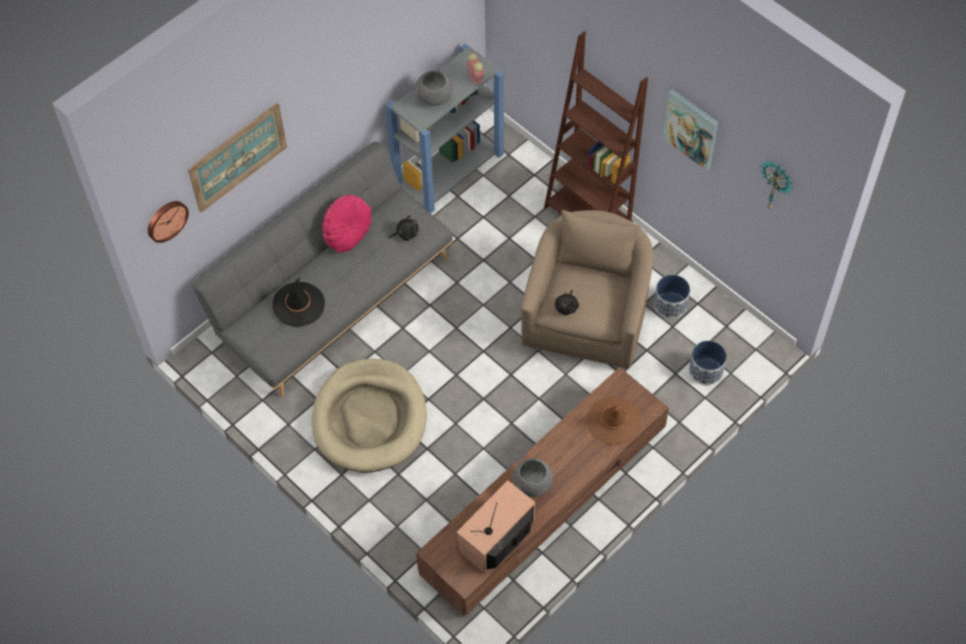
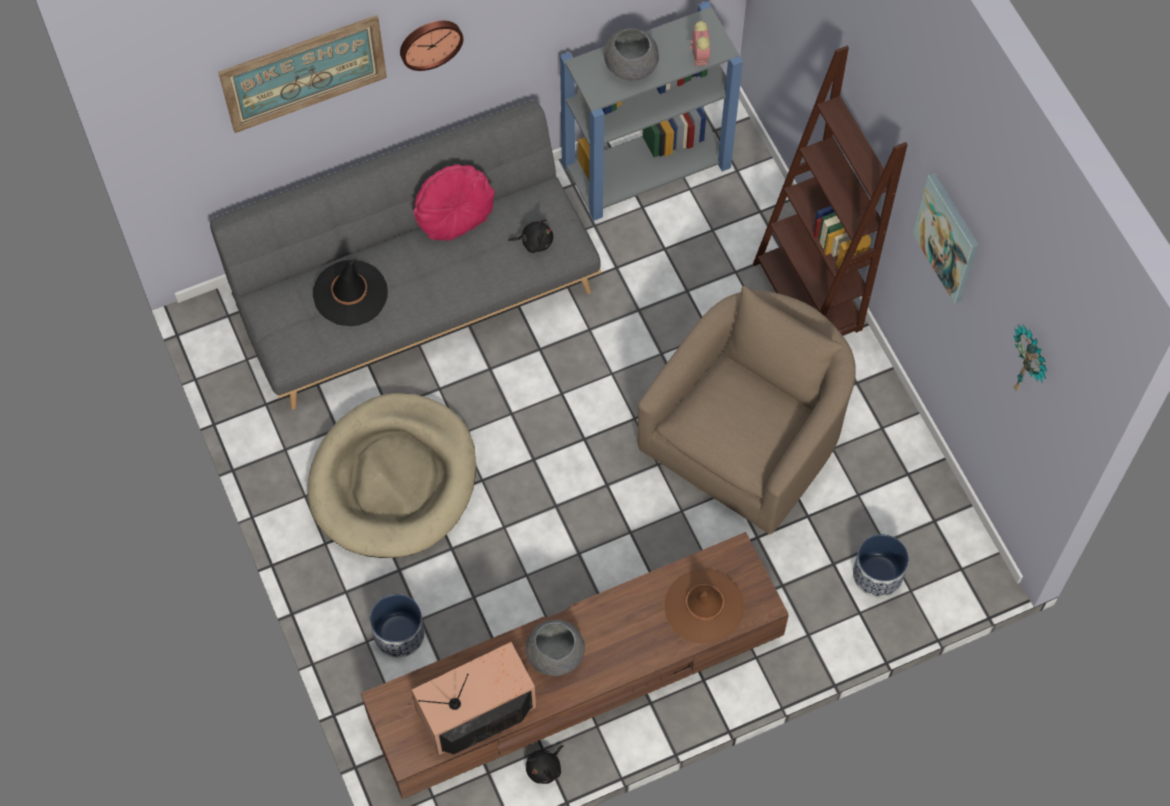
camera: 20 degrees right, 5 degrees up
wall clock [148,201,189,243] -> wall clock moved to [400,21,463,71]
black plush toy [555,290,579,315] -> black plush toy moved to [526,745,564,784]
planter [654,275,690,318] -> planter moved to [370,594,425,658]

